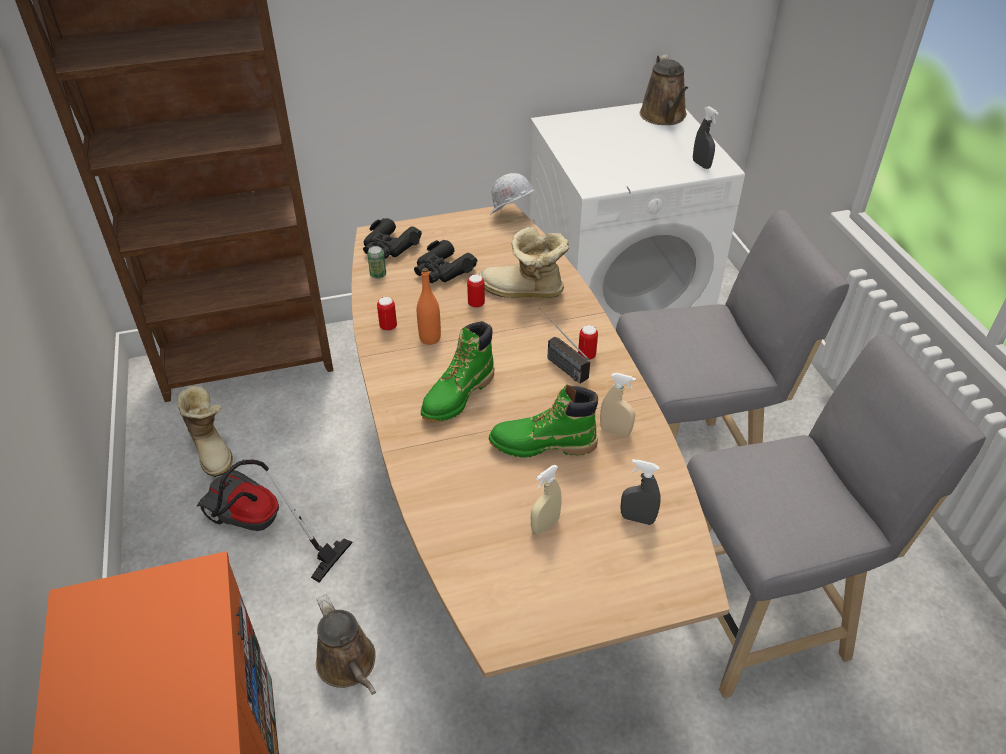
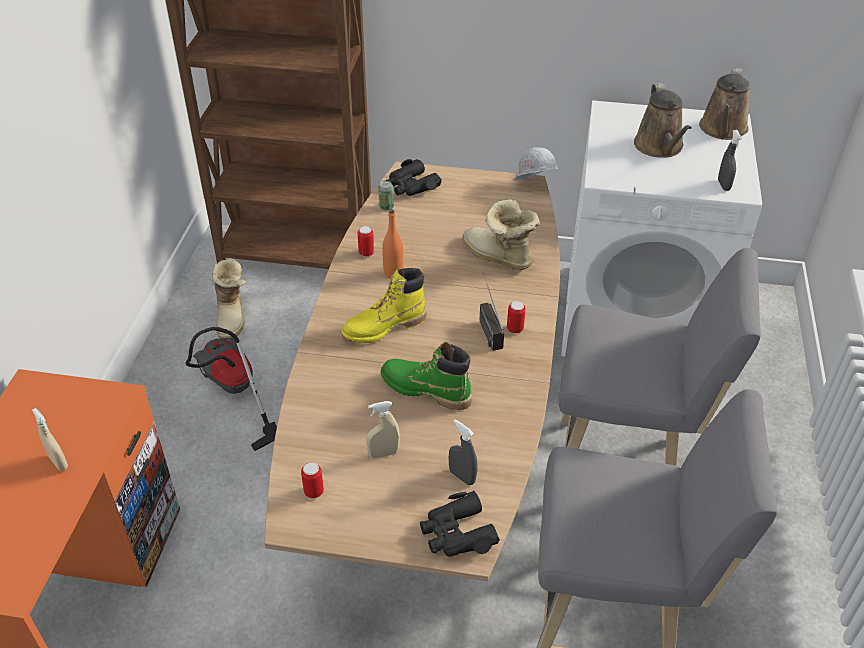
camera: 25 degrees right, 0 degrees up
brown watering can [316,594,376,695] -> brown watering can moved to [634,83,692,158]
black binoculars [414,240,477,283] -> black binoculars moved to [420,490,500,557]
green boot [421,321,494,422] -> yellow boot [342,268,427,343]
can [467,274,485,308] -> can moved to [301,462,324,498]
beige spray bottle [600,373,636,436] -> beige spray bottle moved to [32,408,68,471]

